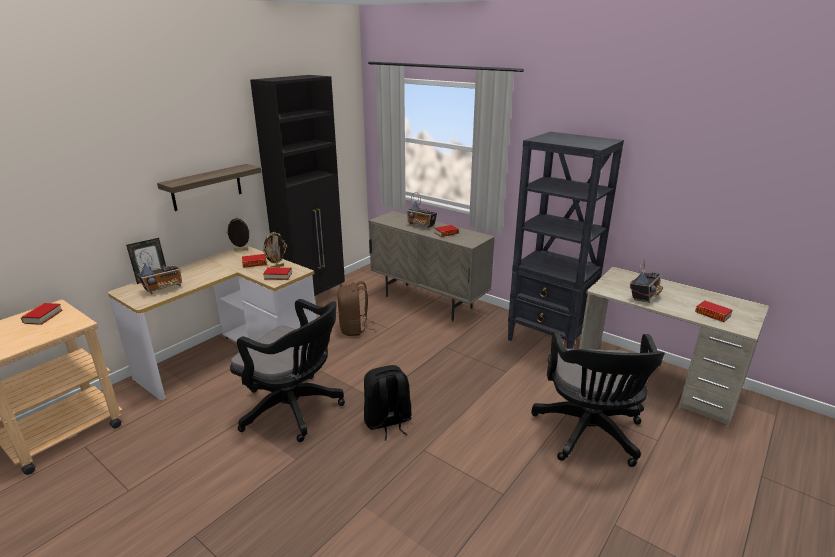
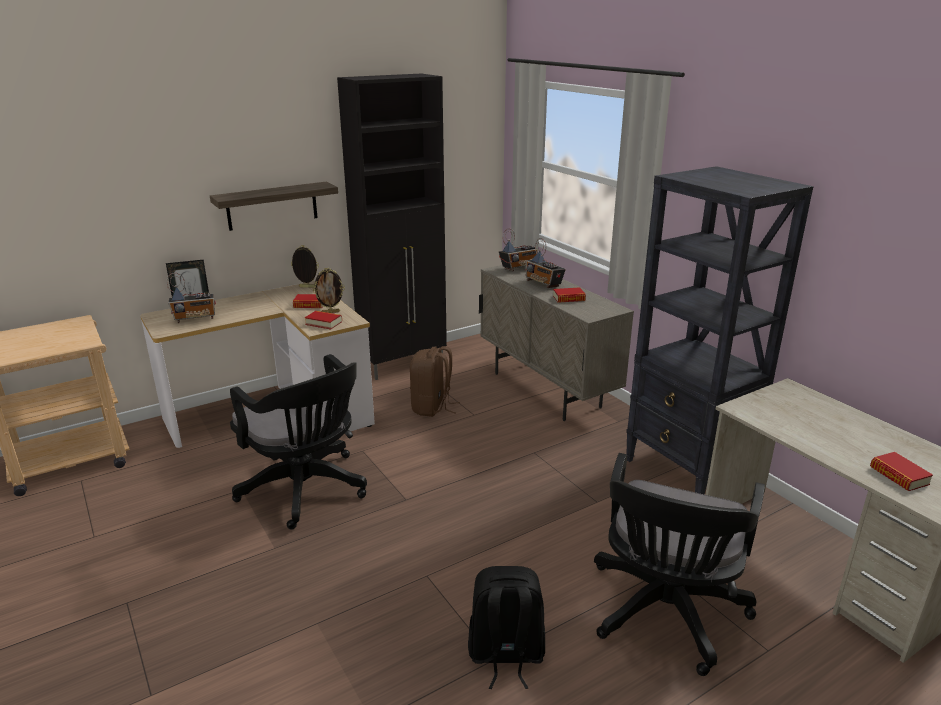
camera: 20 degrees right, 0 degrees up
book [21,303,63,325] -> none
black backpack [364,365,412,440] -> black backpack moved to [468,566,545,689]
radio [630,260,663,303] -> radio moved to [499,228,538,271]

